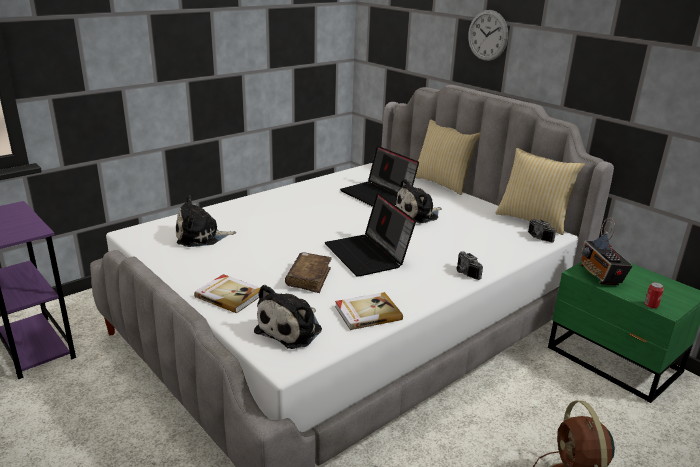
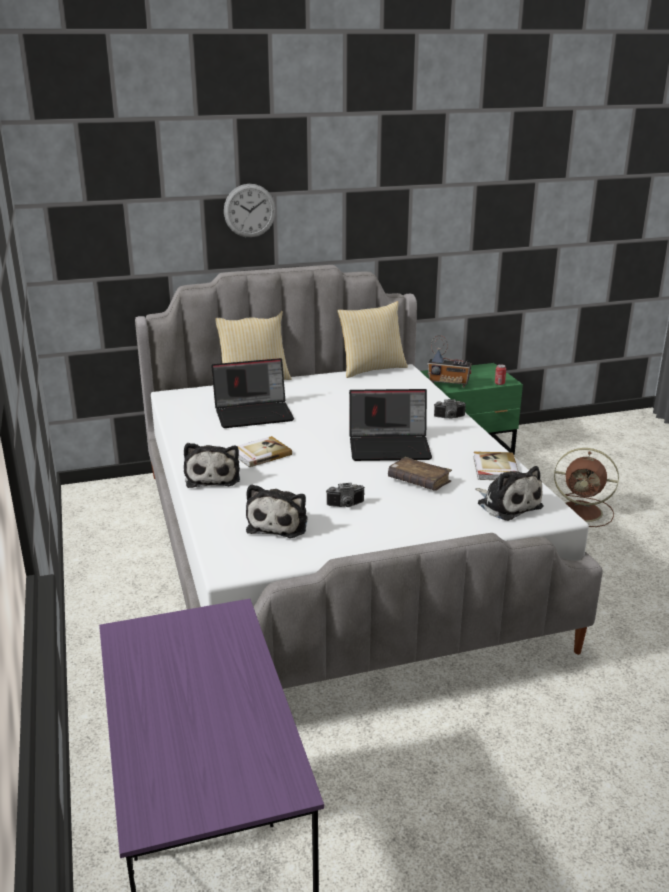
camera: 65 degrees left, 0 degrees up
book [194,274,260,313] -> book moved to [238,436,292,467]
plush toy [396,179,441,224] -> plush toy moved to [184,443,240,488]
camera [528,219,556,243] -> camera moved to [326,483,365,507]

